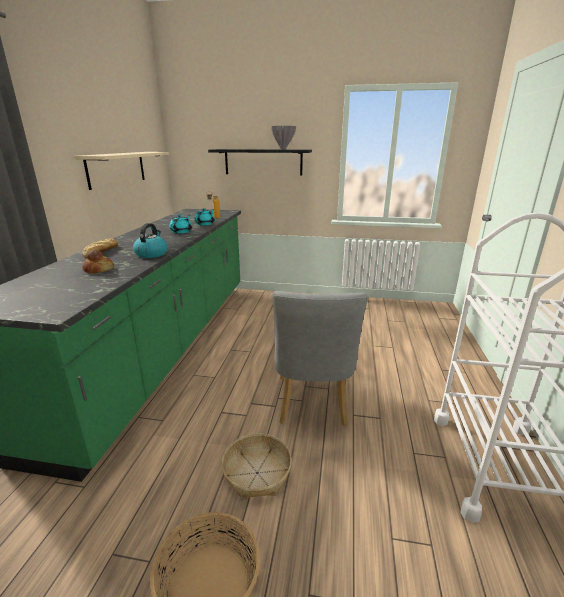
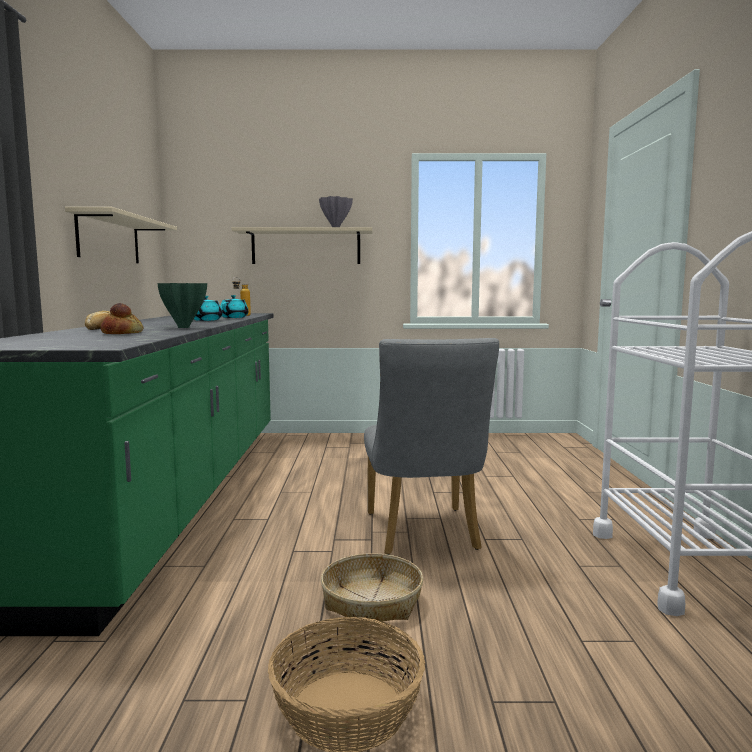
camera: 10 degrees left, 15 degrees down
kettle [133,223,168,258] -> green vase [157,283,207,328]
black shelf [208,149,312,175] -> beige shelf [231,227,373,264]

